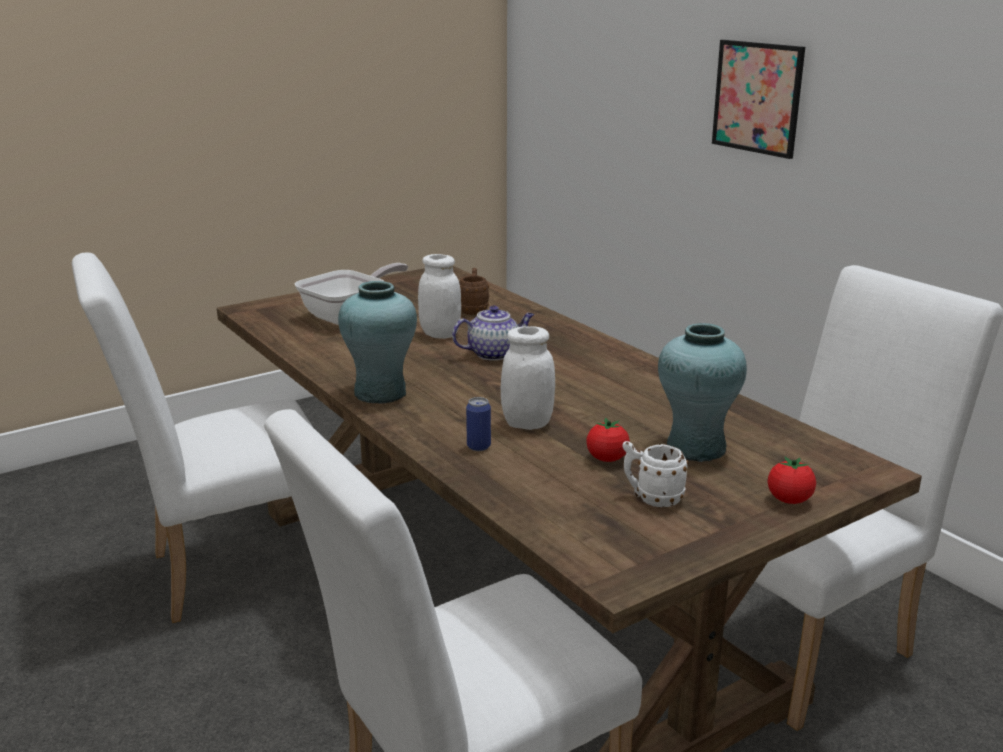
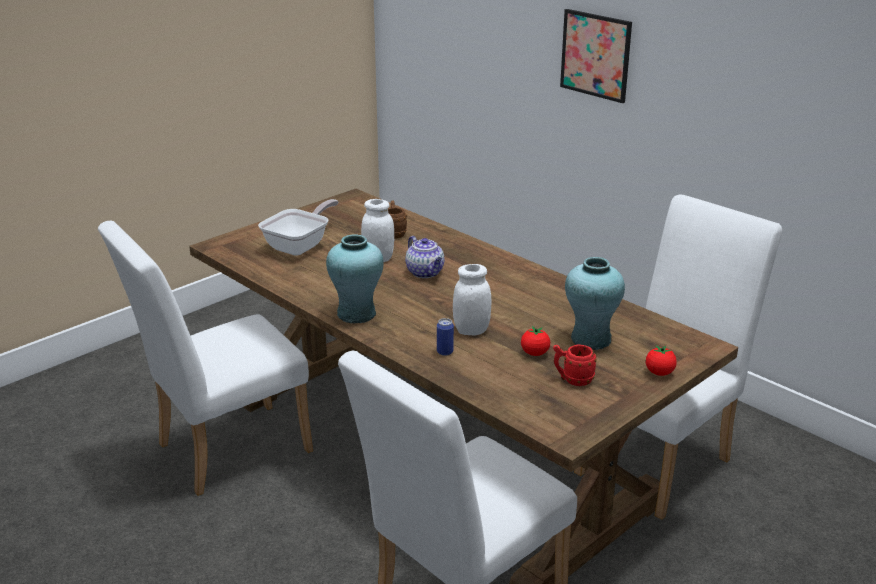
camera: 10 degrees left, 5 degrees up
teapot [452,306,534,360] -> teapot turned 90 degrees clockwise [405,236,444,278]
white mug [622,441,688,507] -> red mug [553,344,597,386]

